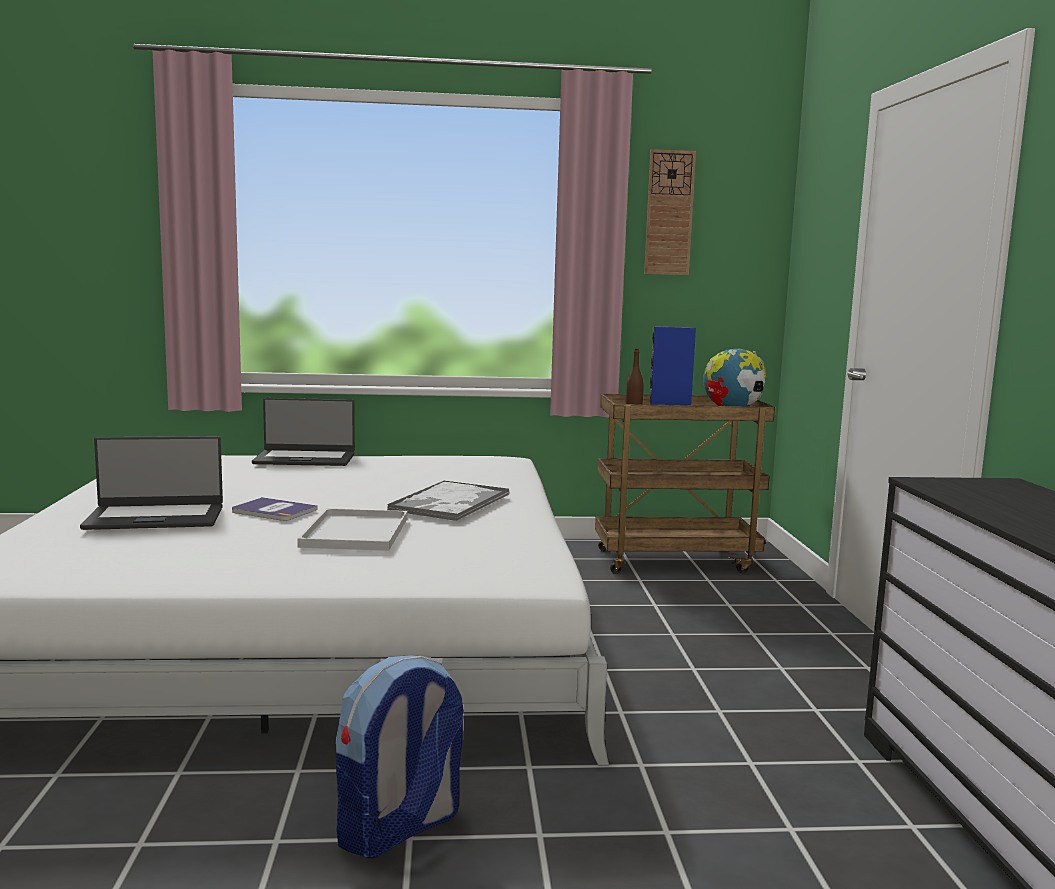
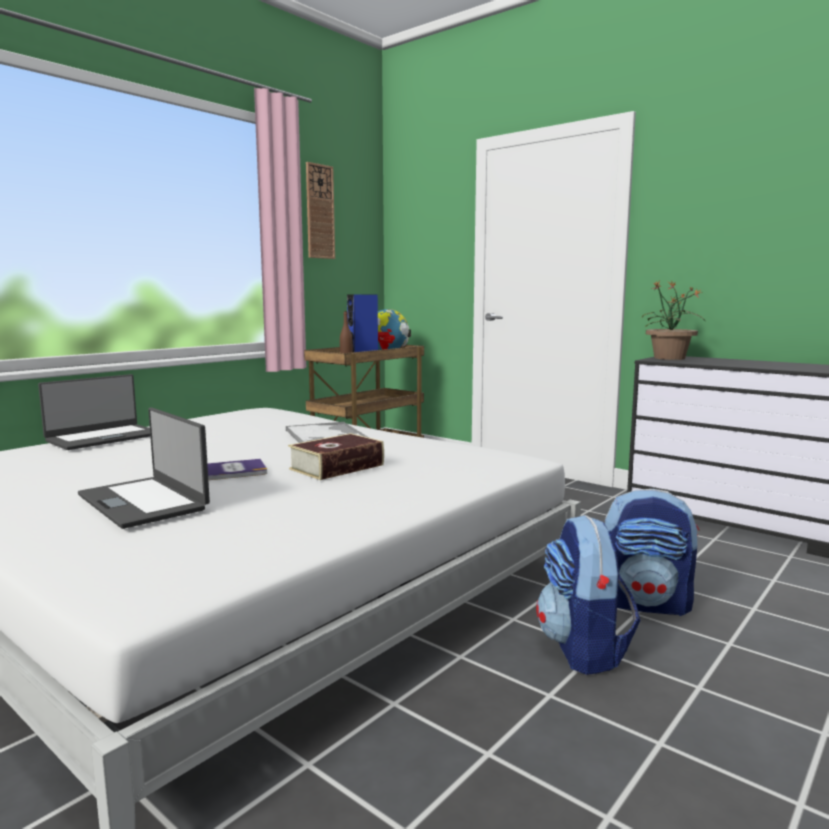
camera: 45 degrees left, 0 degrees up
laptop [80,436,223,530] -> laptop turned 105 degrees clockwise [78,407,210,529]
white tray [297,508,407,551] -> book [288,433,384,480]
none -> backpack [604,489,700,616]
none -> potted plant [642,281,704,360]

